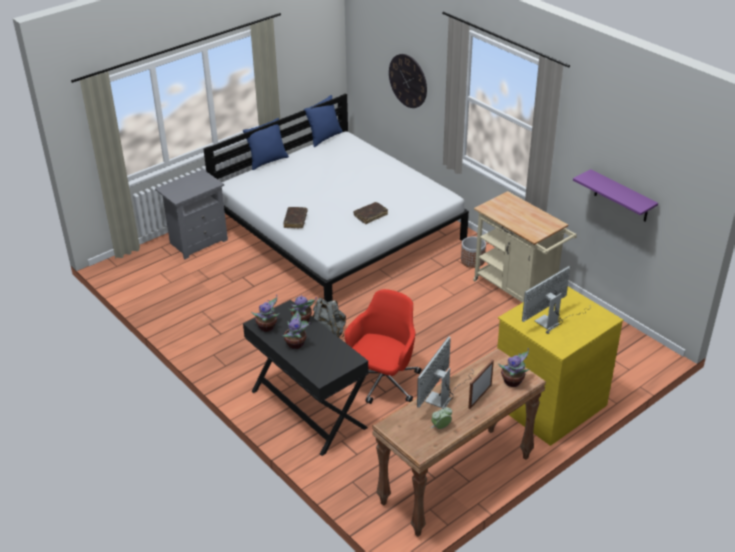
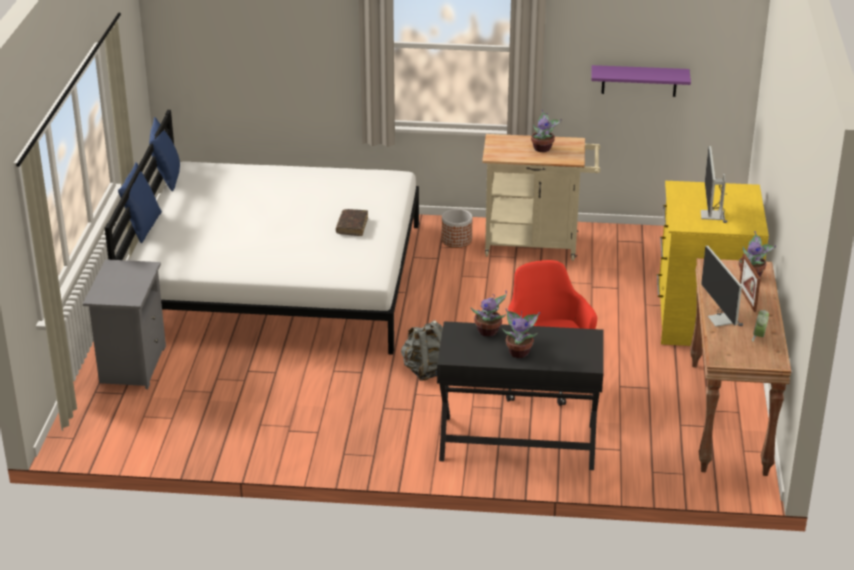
camera: 45 degrees left, 5 degrees down
potted plant [251,294,280,332] -> potted plant moved to [531,110,562,152]
brown book [283,207,308,228] -> none
wall clock [389,54,427,108] -> none

